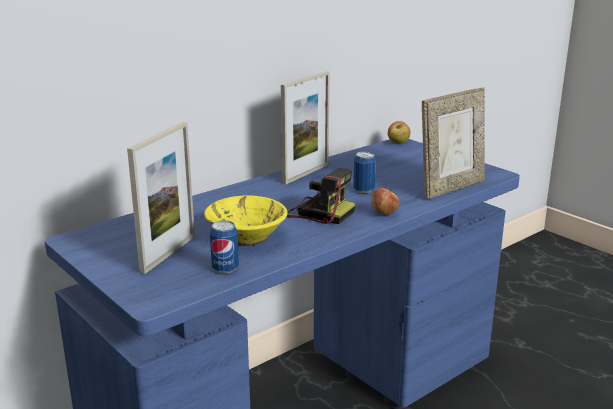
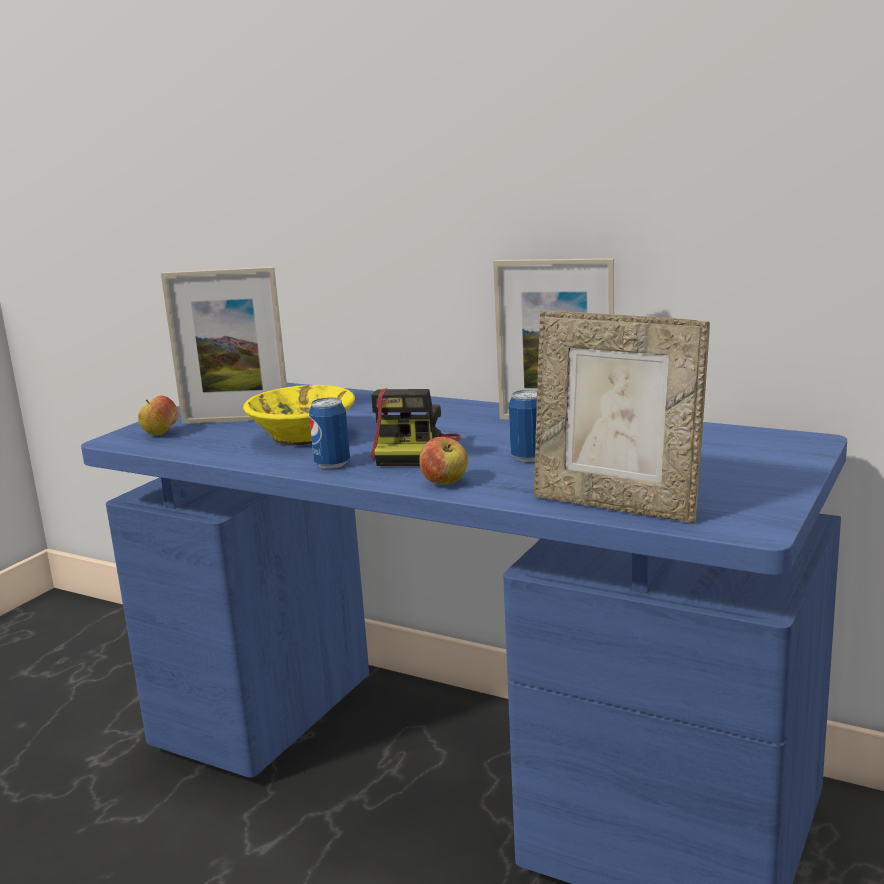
camera: 70 degrees right, 5 degrees down
can [210,220,239,274] -> can moved to [309,398,350,469]
apple [388,121,410,144] -> apple moved to [138,396,178,436]

